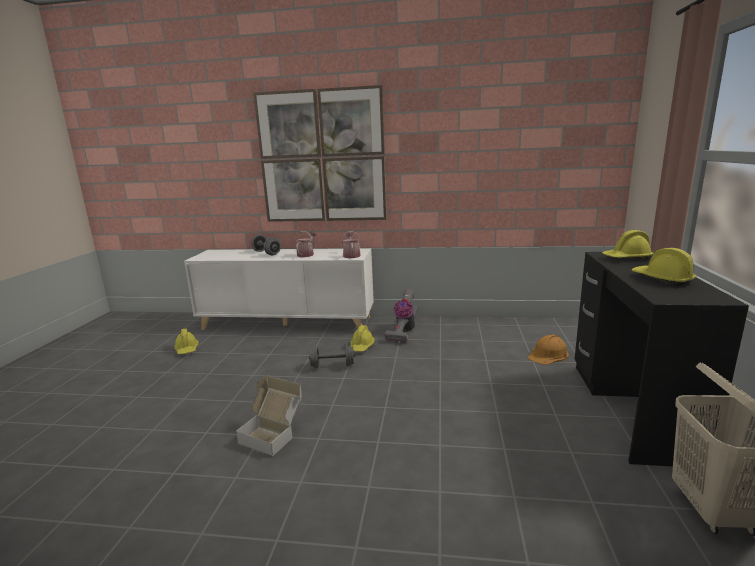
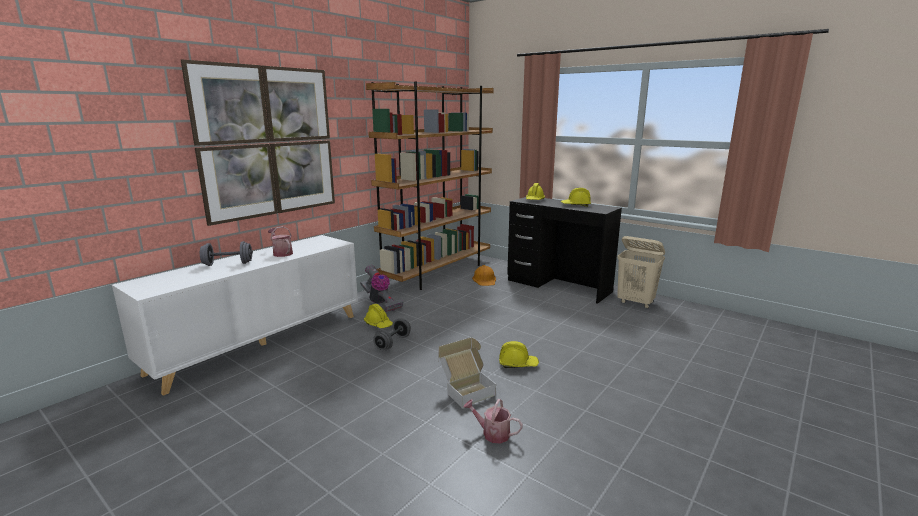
camera: 60 degrees left, 0 degrees up
yellow hard hat [174,329,199,354] -> yellow hard hat moved to [499,341,539,368]
watering can [342,231,361,258] -> watering can moved to [463,399,523,444]
none -> brown bookcase [366,81,494,290]

